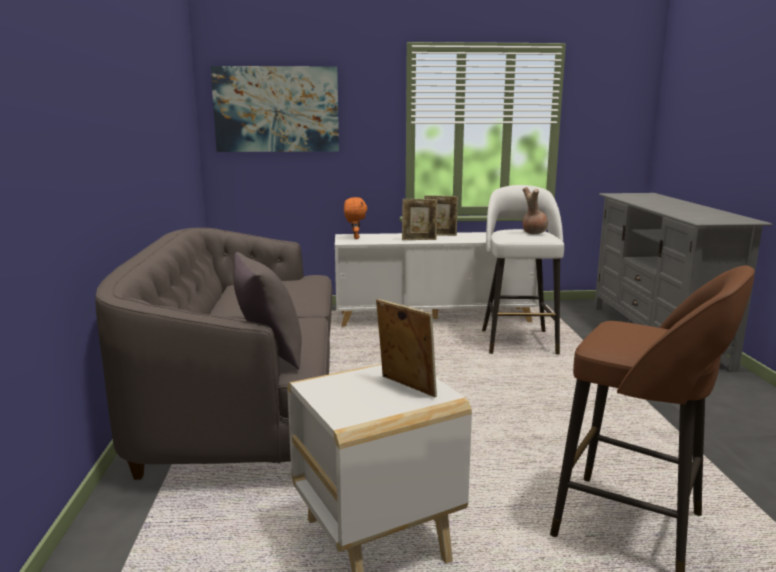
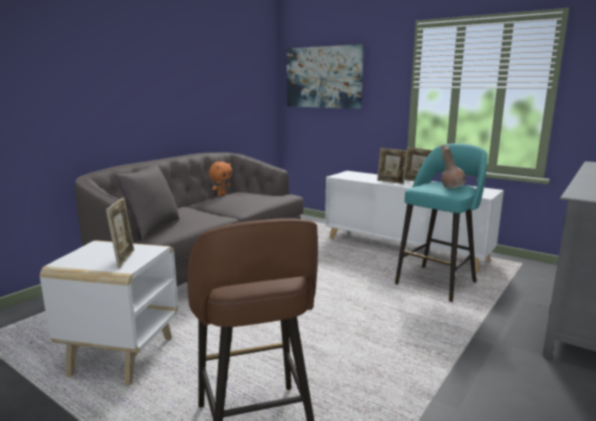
camera: 40 degrees right, 0 degrees up
orange plush toy [344,197,368,239] -> orange plush toy moved to [209,162,232,196]
white stool [482,185,564,355] -> turquoise stool [395,143,487,302]

